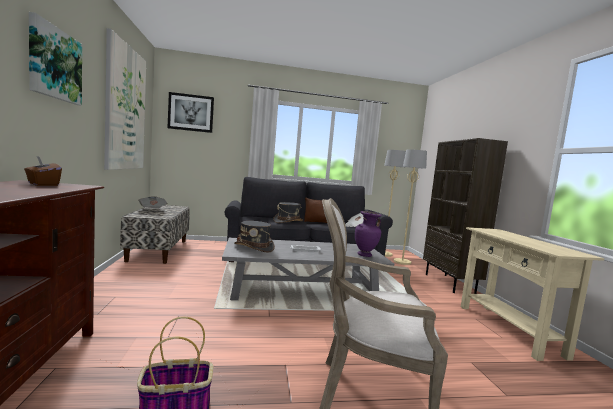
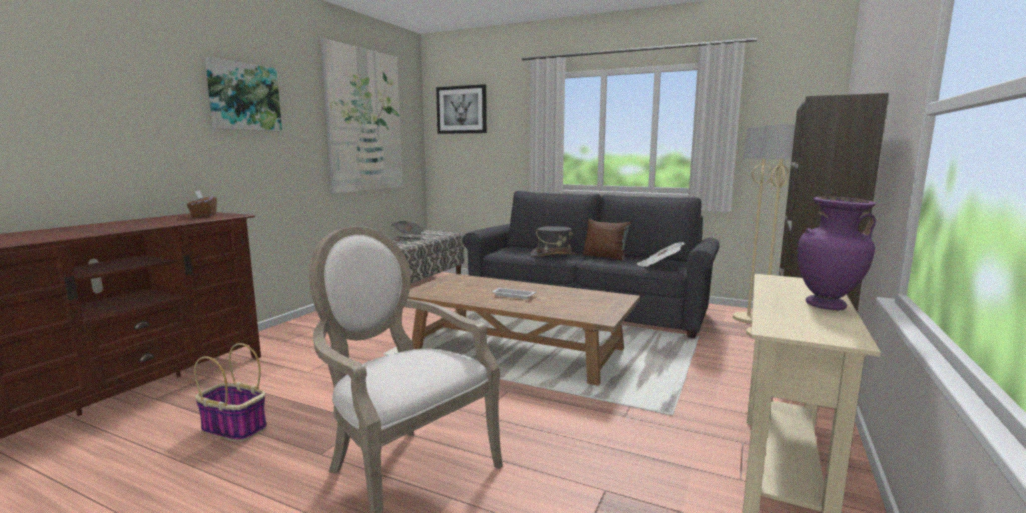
camera: 35 degrees right, 5 degrees up
grey coffee table [222,238,394,300] -> brown coffee table [407,273,640,386]
grey hat [234,221,275,253] -> none
purple vase [355,211,382,257] -> purple vase moved to [797,197,876,310]

